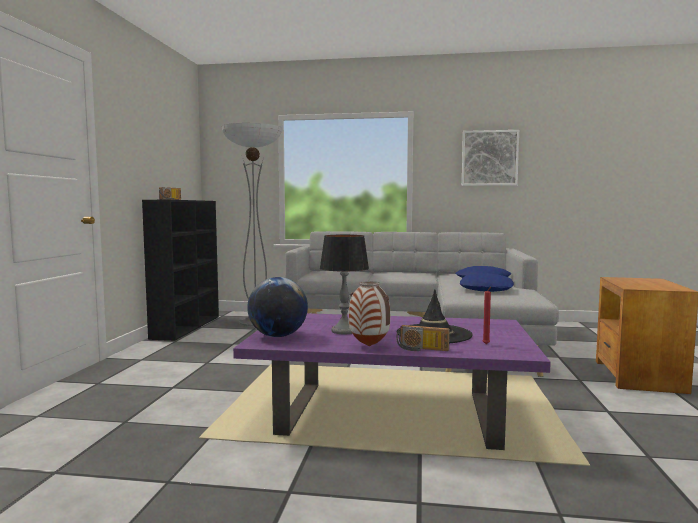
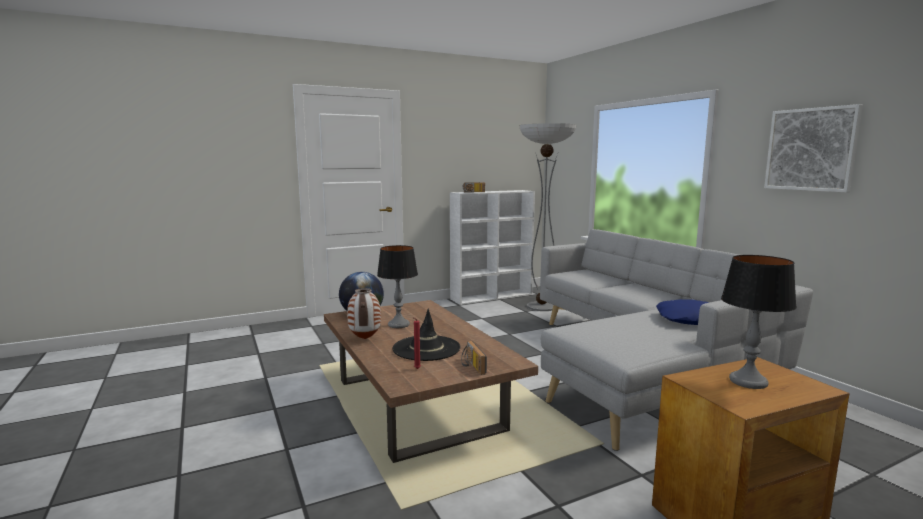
camera: 55 degrees right, 5 degrees up
black bookcase [142,200,219,341] -> white bookcase [450,190,535,305]
purple coffee table [233,313,551,450] -> brown coffee table [324,300,538,463]
radio [396,325,450,351] -> radio moved to [461,341,487,375]
blue pillow [460,273,514,292] -> none
none -> table lamp [721,255,797,389]

